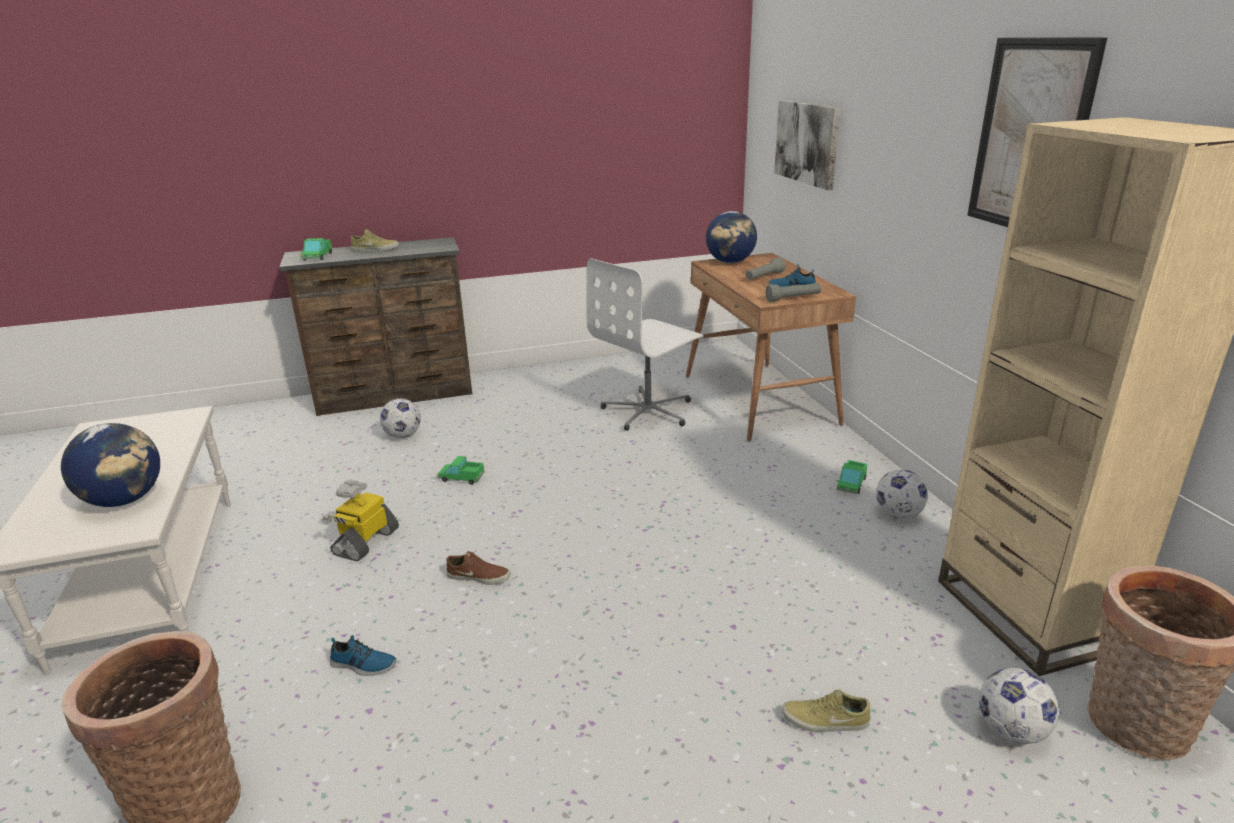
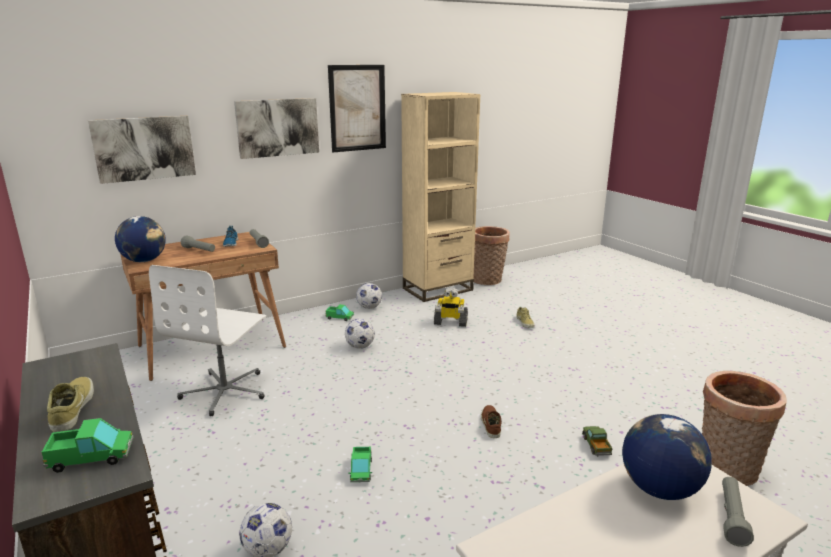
camera: 105 degrees left, 5 degrees down
toy robot [322,479,399,561] -> toy robot moved to [434,288,468,327]
shoe [330,635,397,676] -> toy truck [582,426,613,457]
white office chair [586,258,704,431] -> white office chair turned 75 degrees clockwise [149,265,266,416]
football [979,668,1059,744] -> football moved to [345,319,375,349]
none -> picture [234,98,319,159]
none -> grey flashlight [722,477,754,547]

